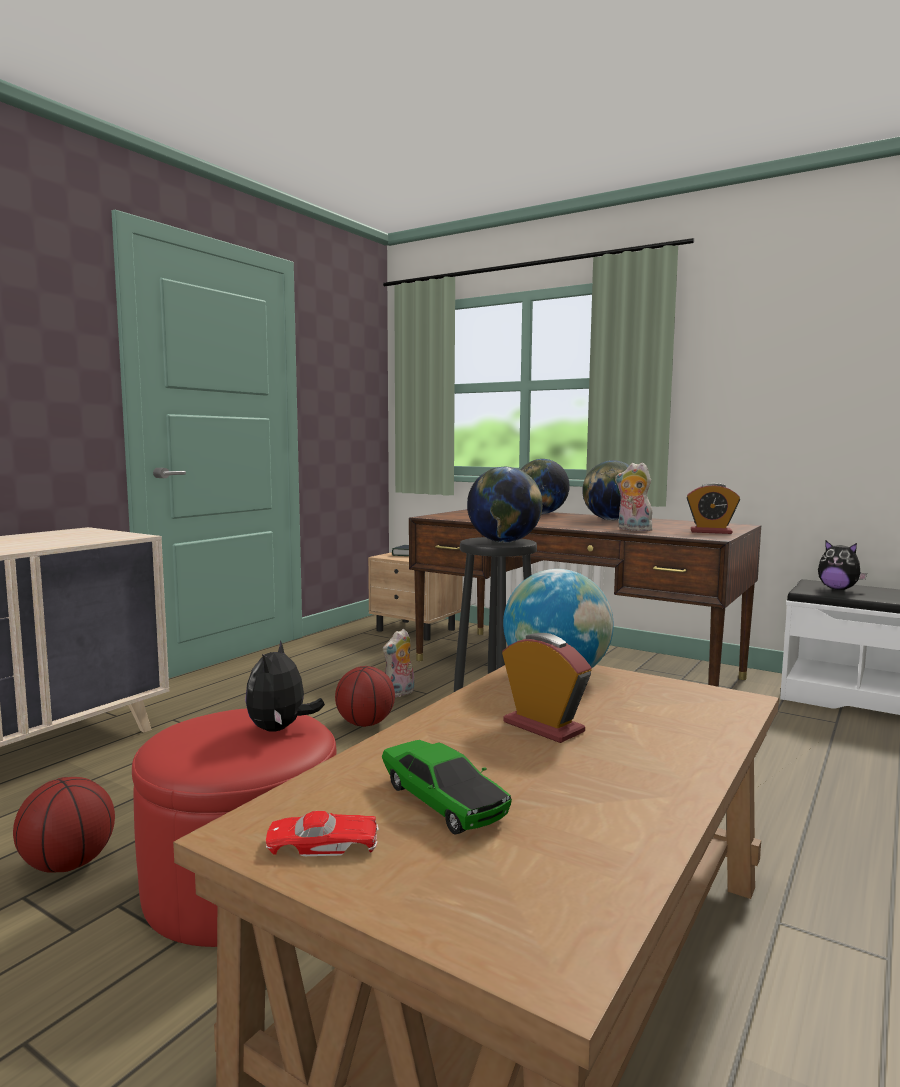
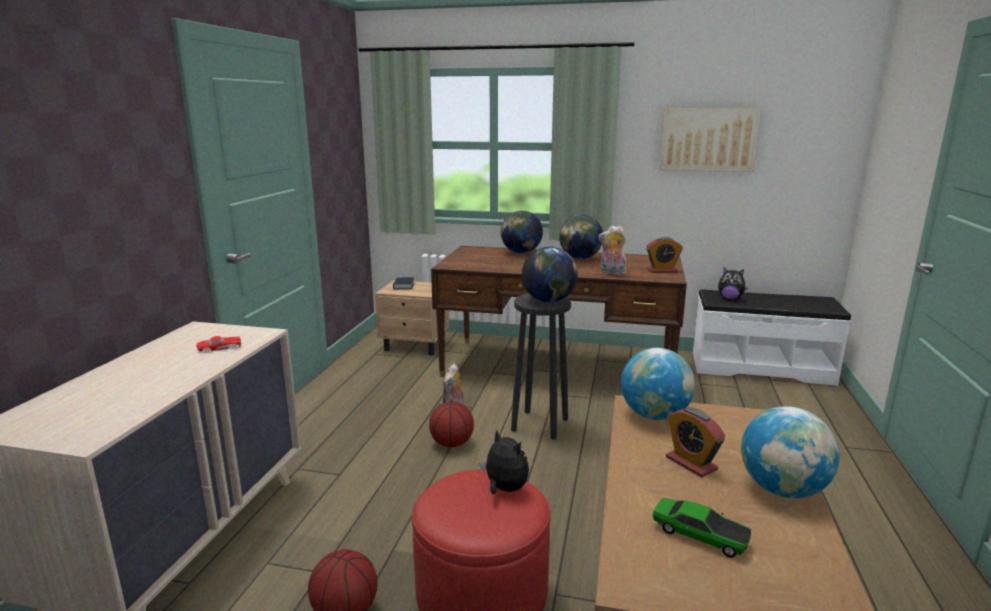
camera: 20 degrees left, 10 degrees up
plush toy [245,640,325,732] -> plush toy turned 150 degrees clockwise [479,429,529,494]
red toy car [266,811,379,856] -> red toy car moved to [196,336,242,352]
alarm clock [502,633,592,743] -> alarm clock turned 150 degrees counterclockwise [666,407,725,478]
none -> picture [659,108,761,172]
none -> globe [741,406,840,498]

